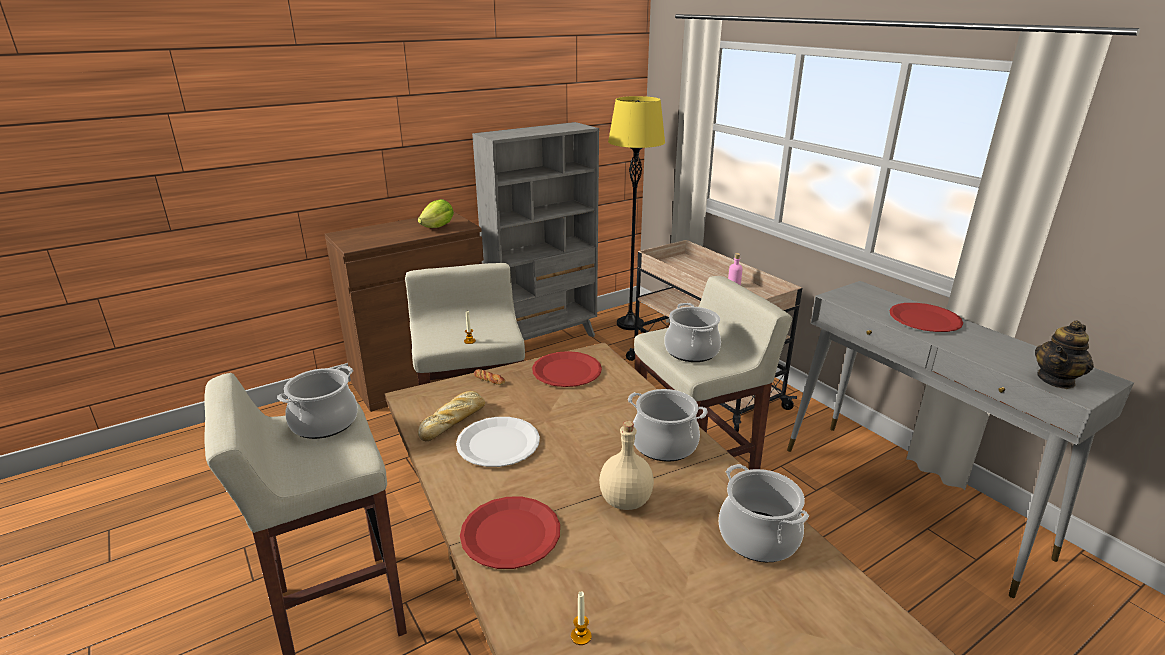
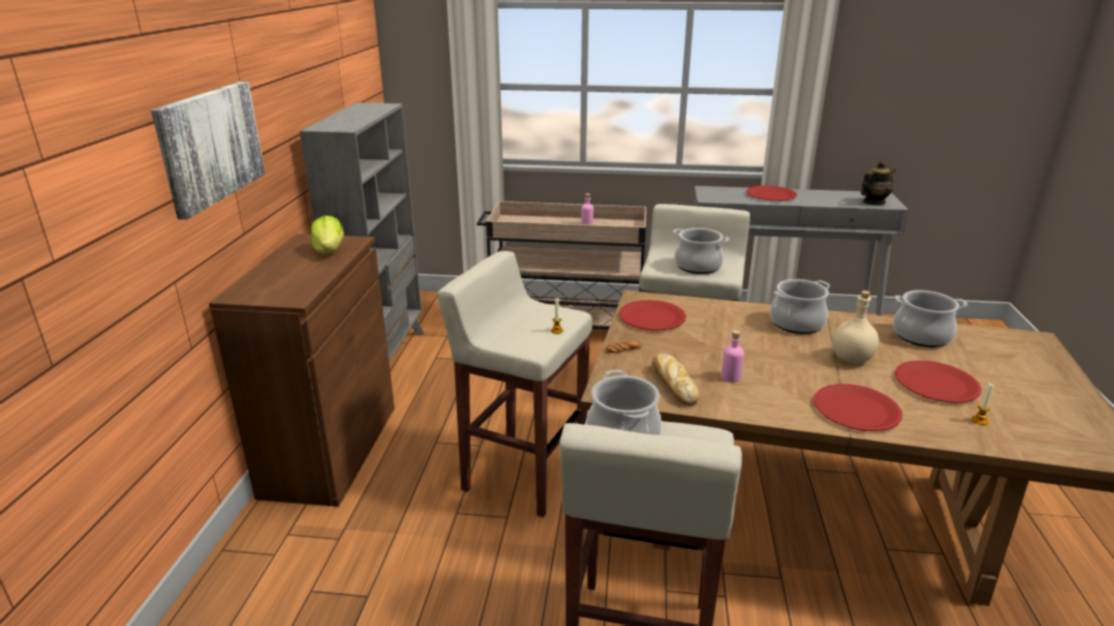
camera: 50 degrees left, 0 degrees up
white plate [456,417,540,467] -> pink bottle [721,330,744,382]
yellow floor lamp [608,96,665,330] -> none
teapot [1035,320,1094,389] -> teapot turned 120 degrees counterclockwise [861,161,896,205]
none -> picture [151,82,265,220]
none -> red plate [895,360,982,403]

